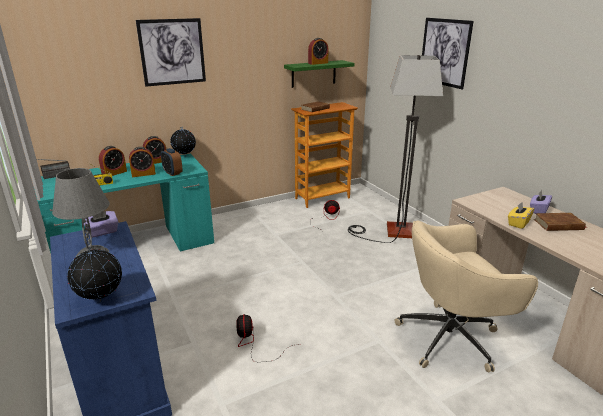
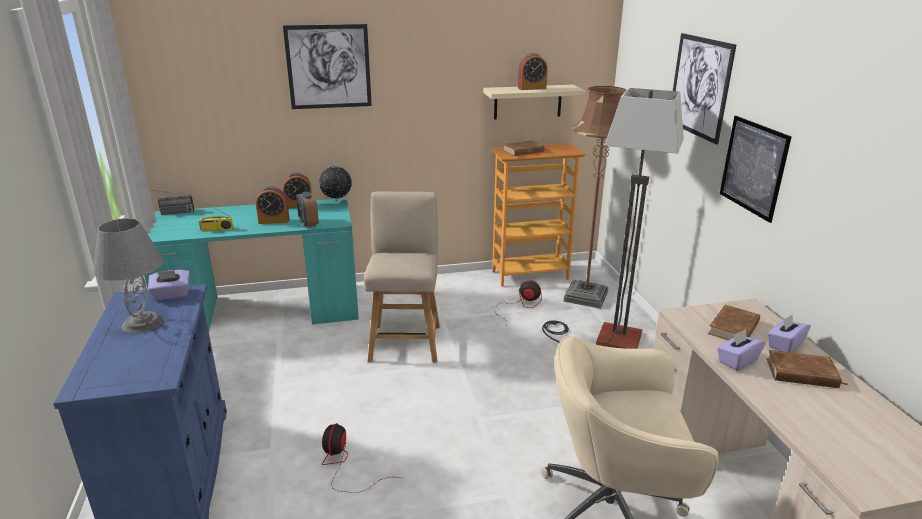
camera: 15 degrees right, 0 degrees up
globe [67,246,122,302] -> none
alarm clock [99,146,127,176] -> none
green shelf [284,60,355,88] -> beige shelf [483,85,585,120]
yellow tissue box [508,202,534,229] -> purple tissue box [717,329,765,371]
none -> beige chair [364,192,440,363]
none -> brown floor lamp [564,86,626,309]
none -> brown book [708,305,760,340]
none -> picture [720,116,791,223]

